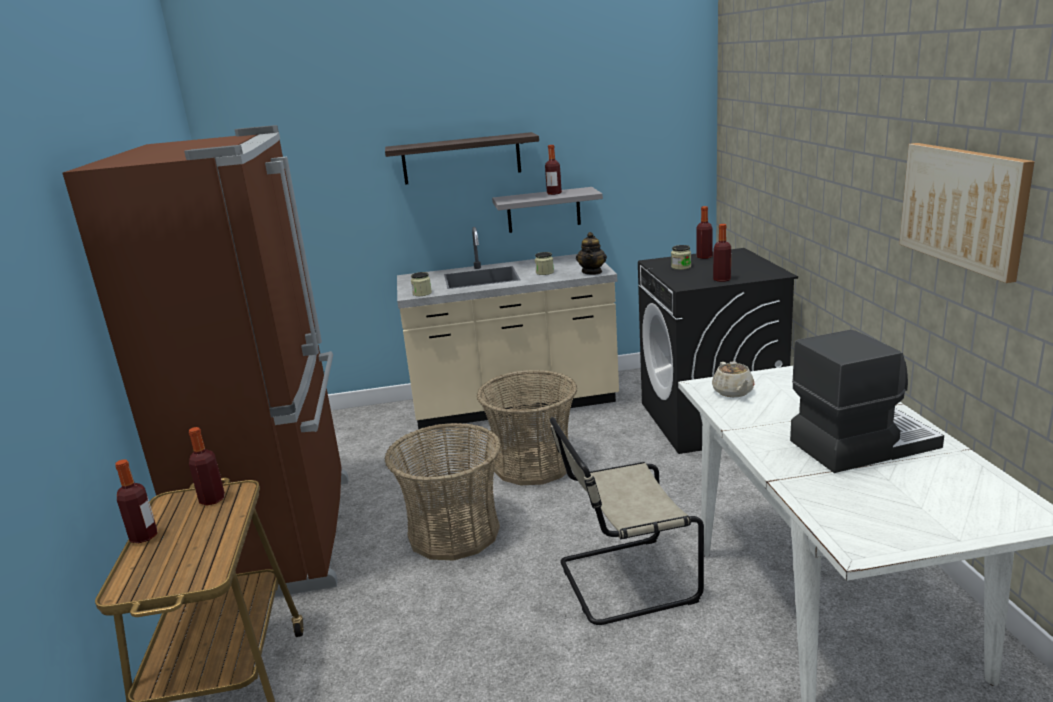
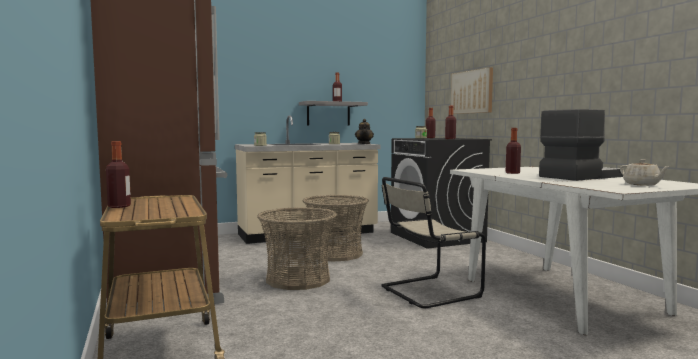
camera: 15 degrees left, 15 degrees down
bottle [189,427,225,506] -> bottle moved to [506,128,521,174]
shelf [385,132,539,185] -> none
beige teapot [712,361,754,397] -> beige teapot moved to [620,159,671,186]
picture [899,143,1035,283] -> picture moved to [451,67,493,114]

